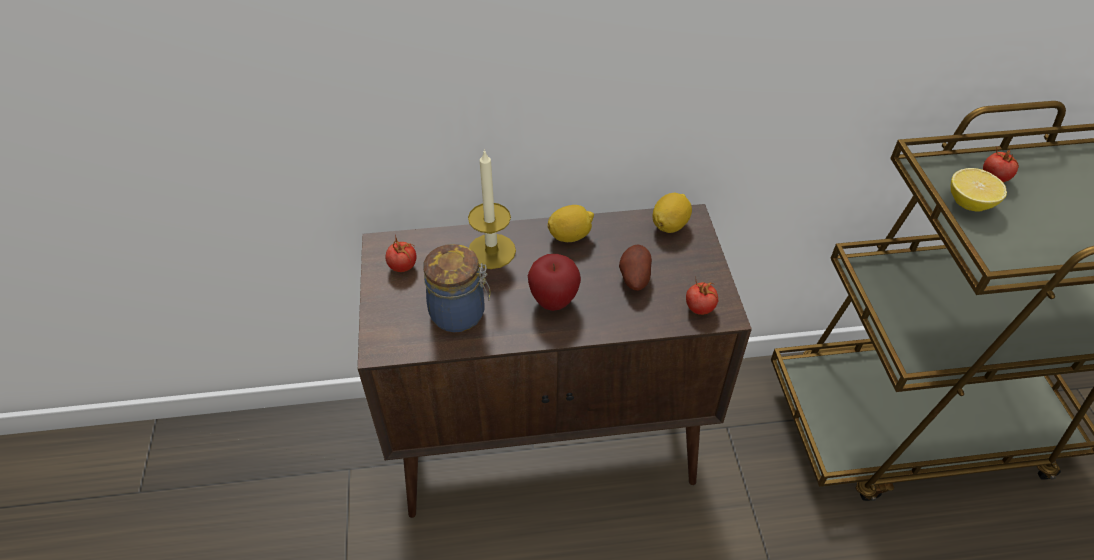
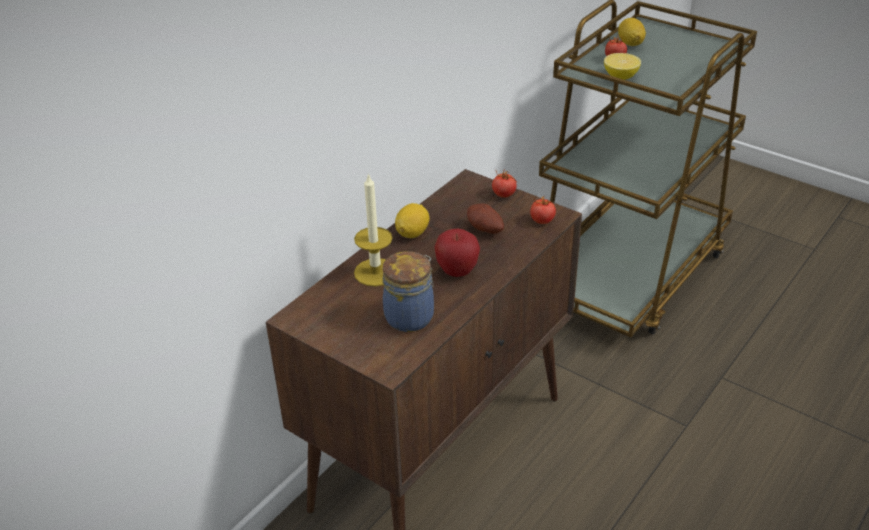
camera: 45 degrees left, 10 degrees down
tomato [385,235,416,272] -> tomato moved to [492,169,517,198]
lemon [653,193,692,233] -> lemon moved to [618,18,646,46]

